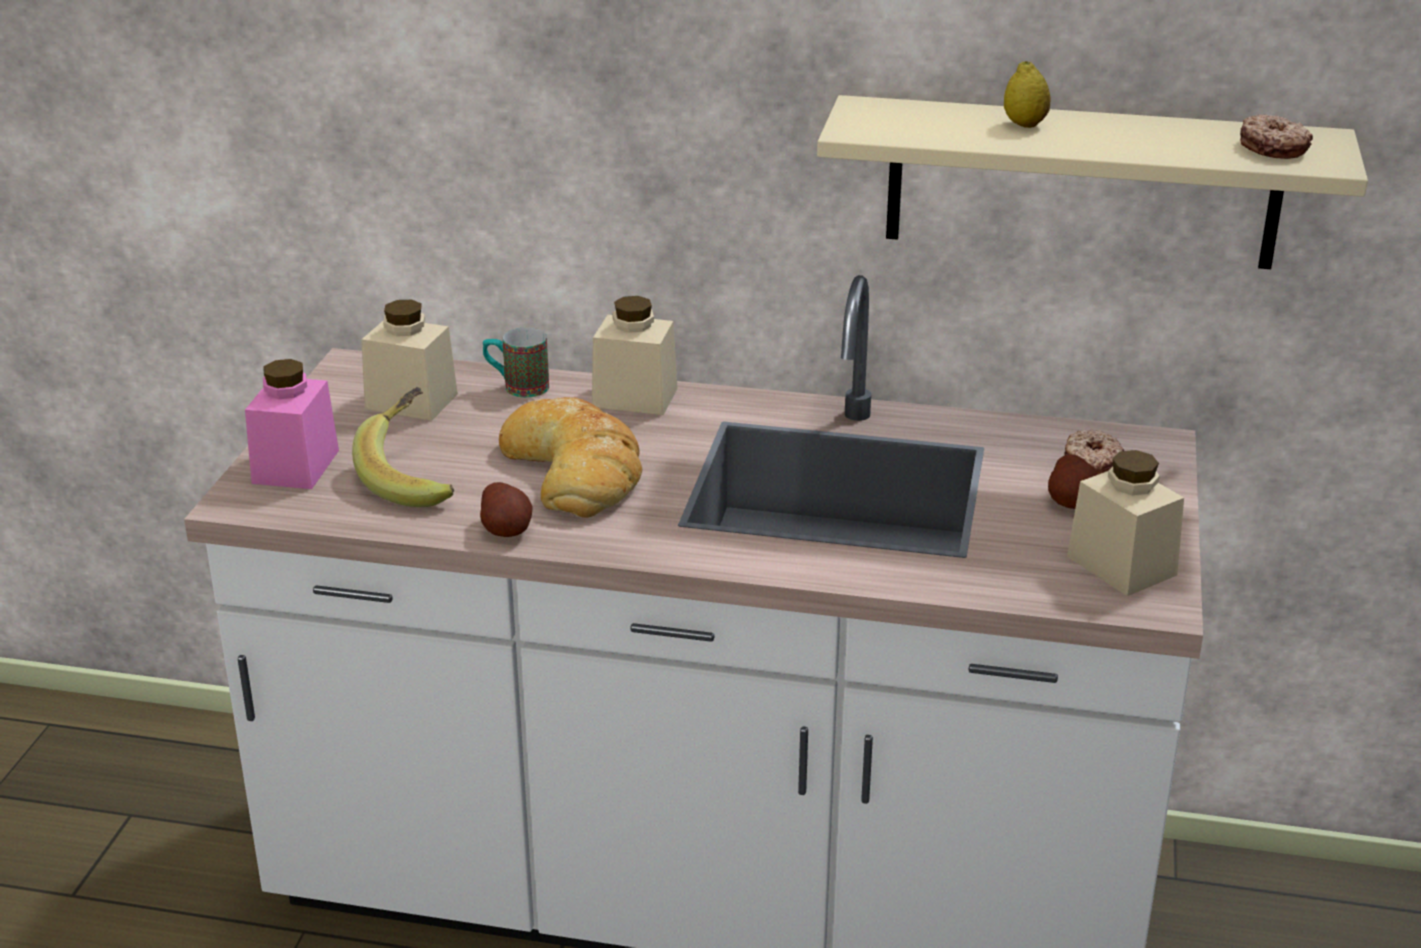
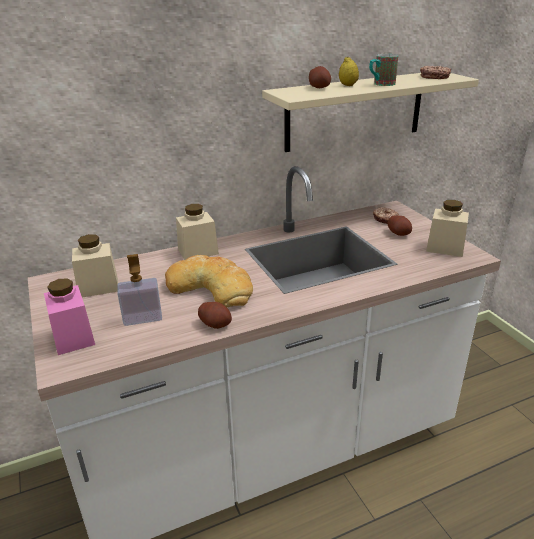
camera: 35 degrees left, 0 degrees up
banana [352,387,454,507] -> soap dispenser [118,254,162,326]
mug [483,327,549,398] -> mug moved to [369,54,398,86]
none -> potato [309,66,331,88]

